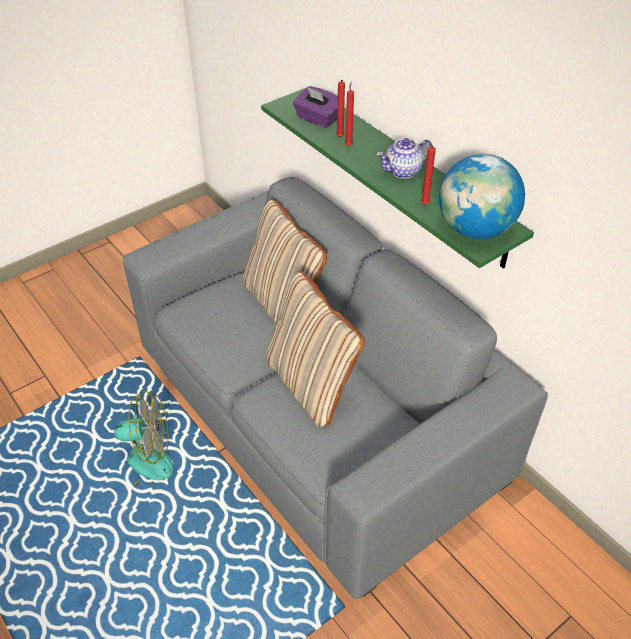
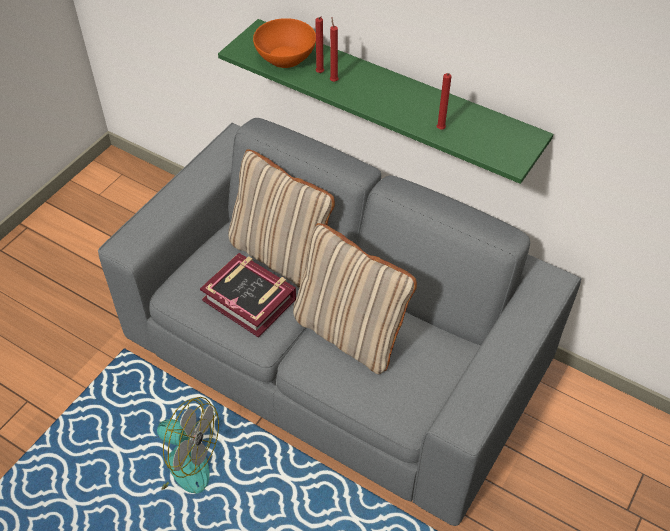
camera: 20 degrees left, 5 degrees up
fan [104,390,173,487] -> fan turned 45 degrees clockwise [150,397,219,494]
purple tissue box [293,87,338,128] -> orange bowl [253,18,316,68]
teapot [376,138,433,179] -> none
globe [439,154,525,239] -> none
none -> book [200,253,296,338]

